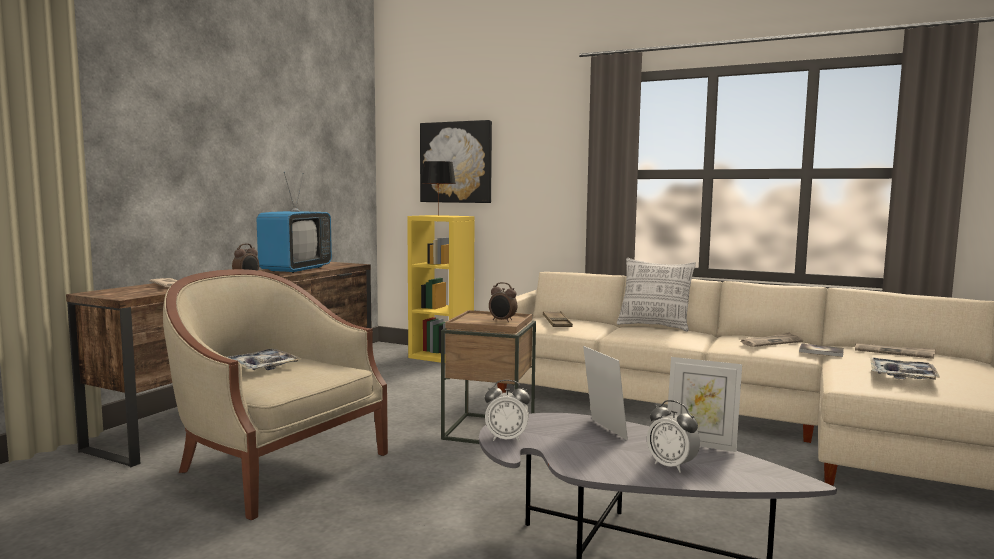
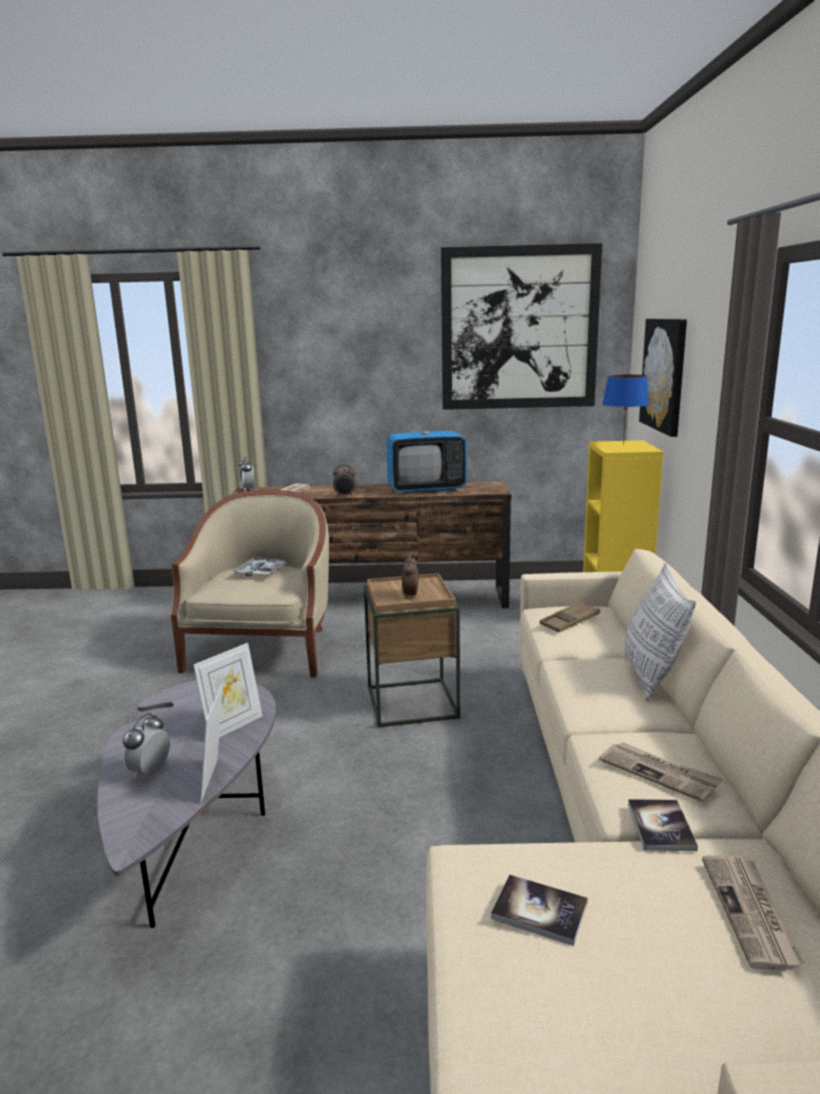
camera: 65 degrees right, 10 degrees up
black table lamp [421,161,456,216] -> blue table lamp [602,374,649,445]
alarm clock [485,380,530,442] -> alarm clock moved to [239,457,254,491]
tray [870,358,940,380] -> book [491,874,588,946]
none -> picture [441,243,602,410]

